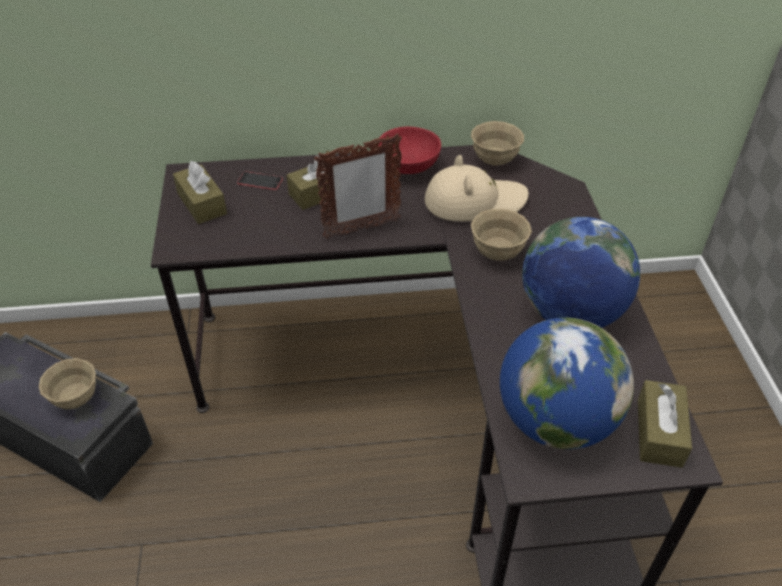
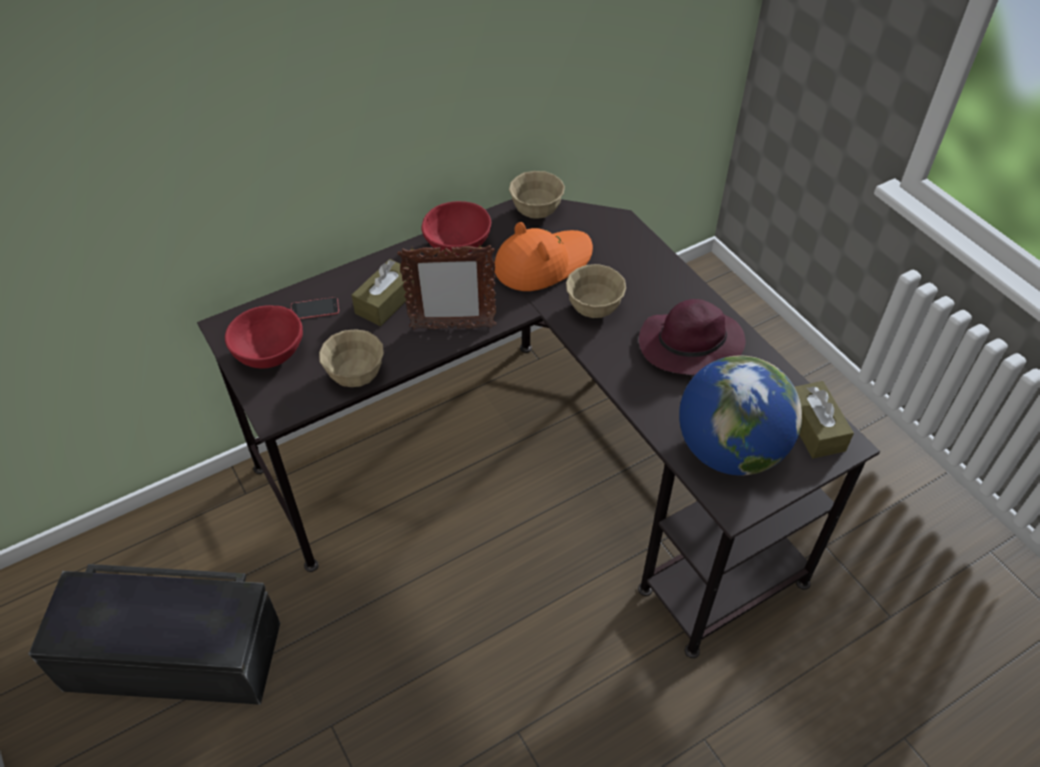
camera: 25 degrees left, 5 degrees up
beige bowl [39,358,96,409] -> beige bowl moved to [319,329,384,387]
brown tissue box [173,161,227,224] -> red bowl [225,305,303,369]
picture frame [314,133,402,239] -> picture frame turned 45 degrees clockwise [398,244,496,330]
beige hat [425,155,529,222] -> orange hat [495,222,593,291]
globe [522,217,640,328] -> purple hat [639,299,746,375]

